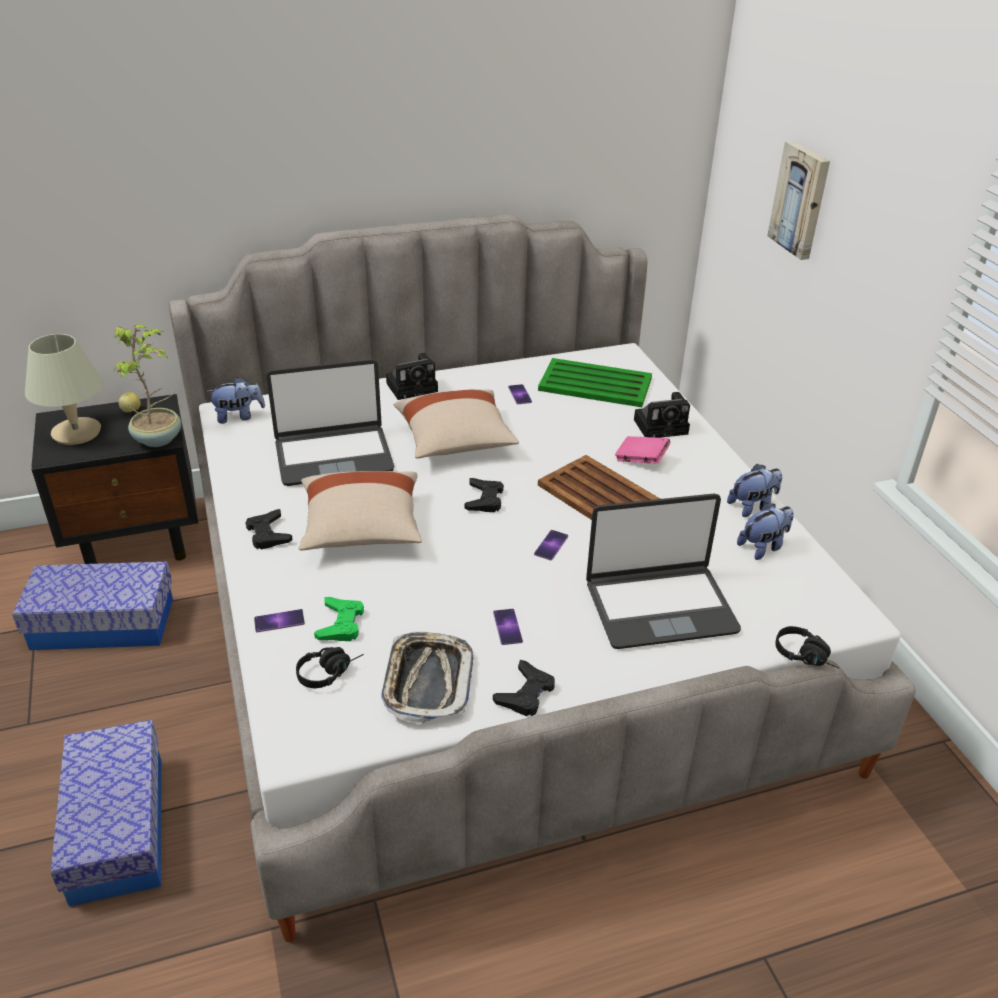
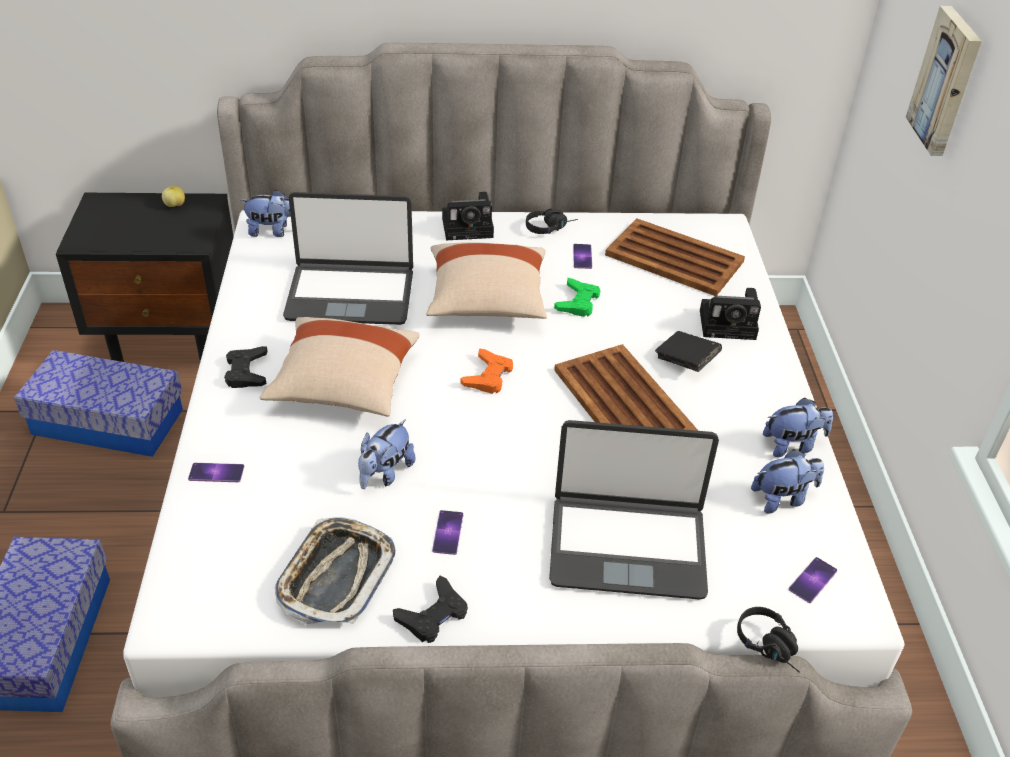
camera: 15 degrees right, 5 degrees up
beige table lamp [25,334,103,445] -> none
potted plant [113,324,181,447] -> none
black headphones [296,647,364,688] -> black headphones moved to [526,208,578,234]
green game controller [314,597,364,641] -> green game controller moved to [554,278,600,317]
black game controller [464,478,504,512] -> orange game controller [460,348,513,394]
phone [534,530,568,561] -> phone moved to [789,557,837,603]
green tray [538,358,652,407] -> brown tray [605,218,745,296]
pink book [615,436,670,464] -> black book [655,331,722,372]
none -> plush toy [358,419,415,489]

